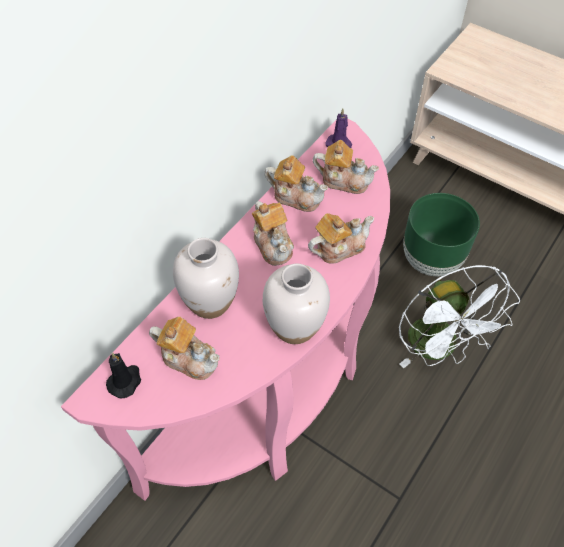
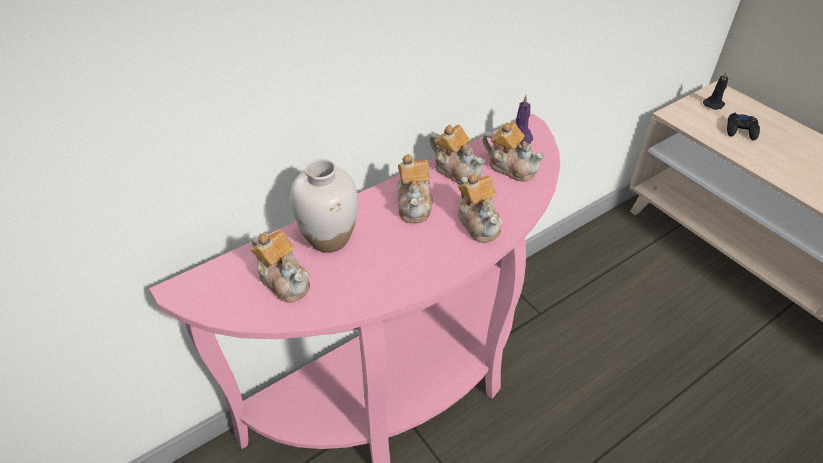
camera: 20 degrees right, 10 degrees down
black candle [106,352,141,398] -> black candle moved to [703,71,728,110]
white vase [263,264,330,344] -> none
teapot [308,213,374,264] -> teapot turned 75 degrees clockwise [458,173,503,243]
white fan [399,265,520,368] -> none
green planter [403,193,480,276] -> none
none -> black game controller [727,113,760,140]

